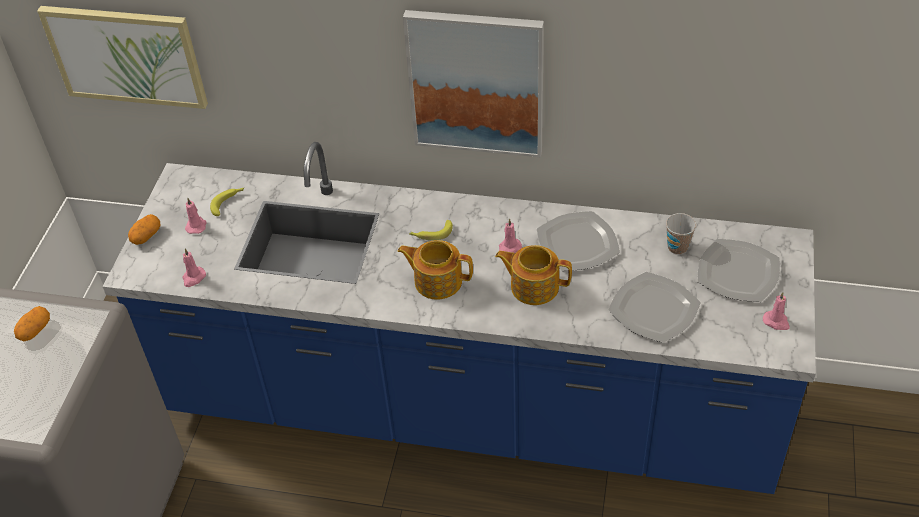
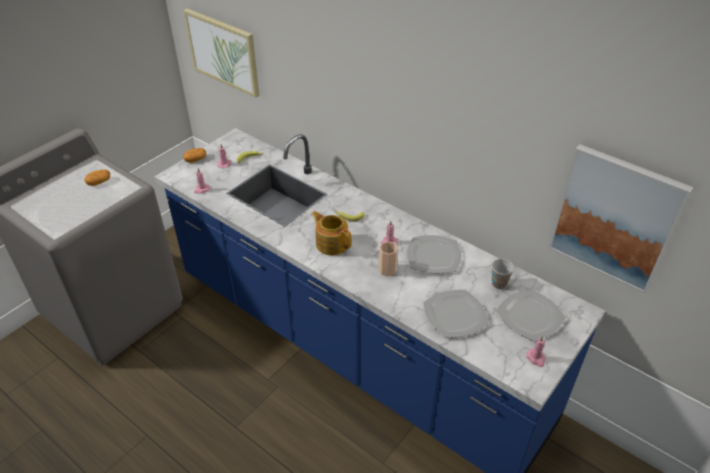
camera: 25 degrees right, 5 degrees down
picture [403,10,544,157] -> picture moved to [548,144,694,294]
teapot [495,245,572,305] -> cup [378,241,398,276]

